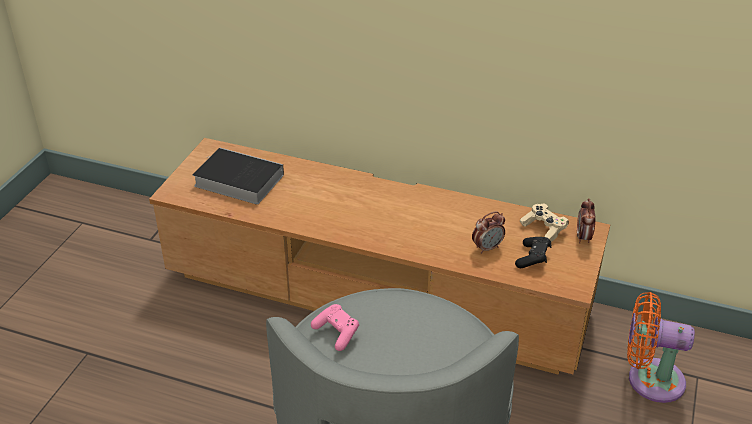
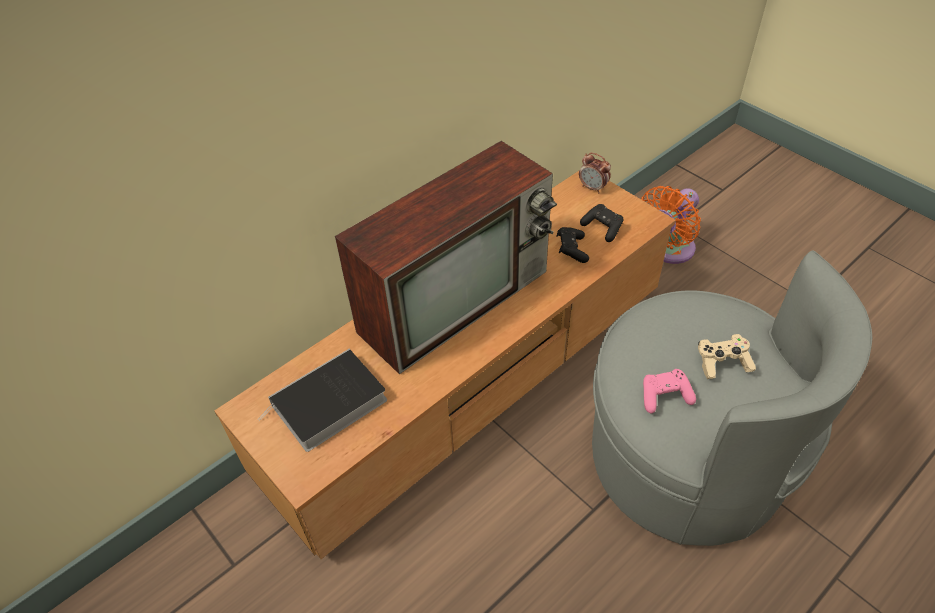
camera: 60 degrees left, 10 degrees up
alarm clock [472,211,505,254] -> black game controller [556,227,589,263]
beige game controller [520,203,569,242] -> beige game controller moved to [698,334,756,379]
none -> television [335,141,557,374]

